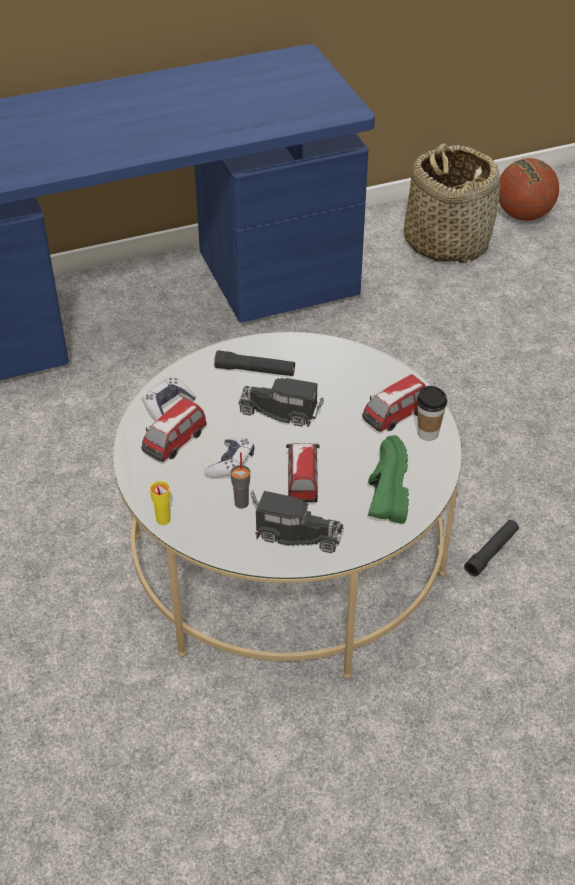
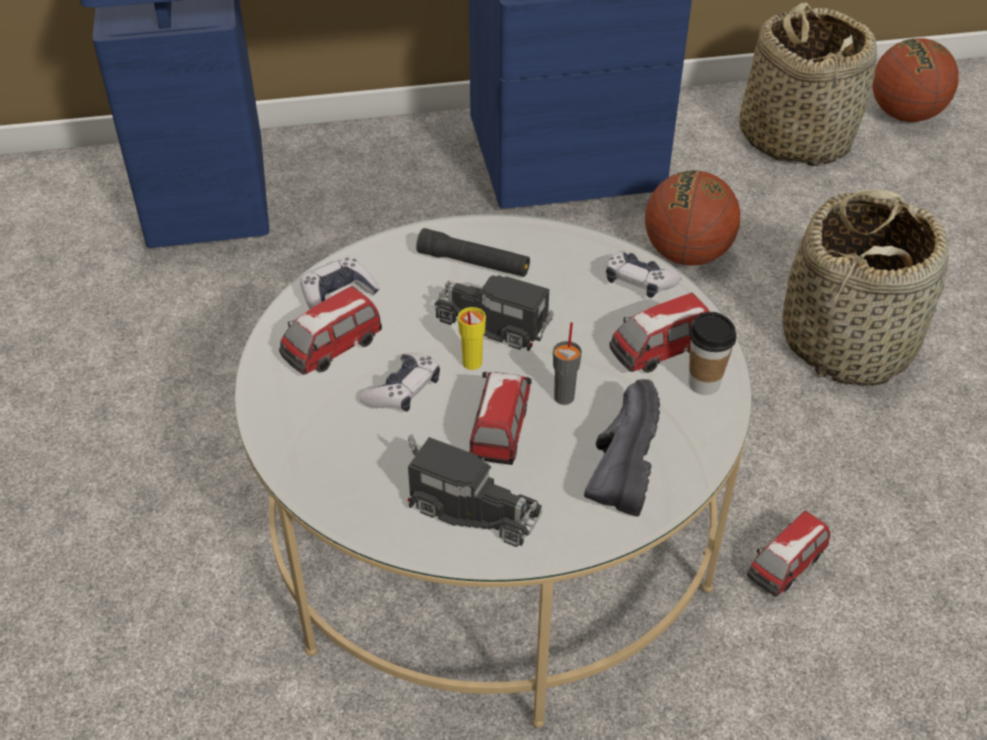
camera: 10 degrees right, 0 degrees up
yellow cup [150,481,171,525] -> yellow cup moved to [458,307,486,370]
grey cup [231,452,250,509] -> grey cup moved to [553,322,582,405]
green shoe [368,435,409,524] -> black shoe [584,379,660,517]
black flashlight [464,520,519,577] -> toy car [747,511,830,597]
none -> game controller [606,251,681,298]
none -> basketball [645,170,741,266]
none -> basket [782,190,949,386]

